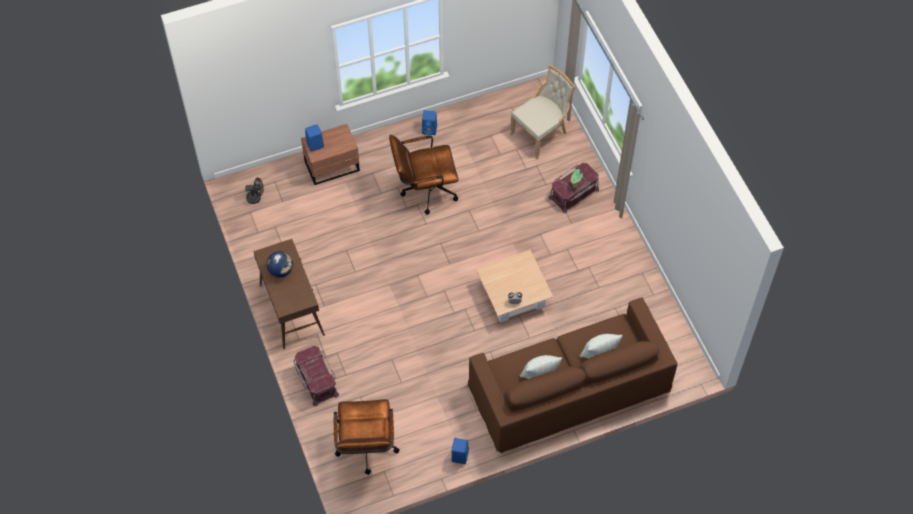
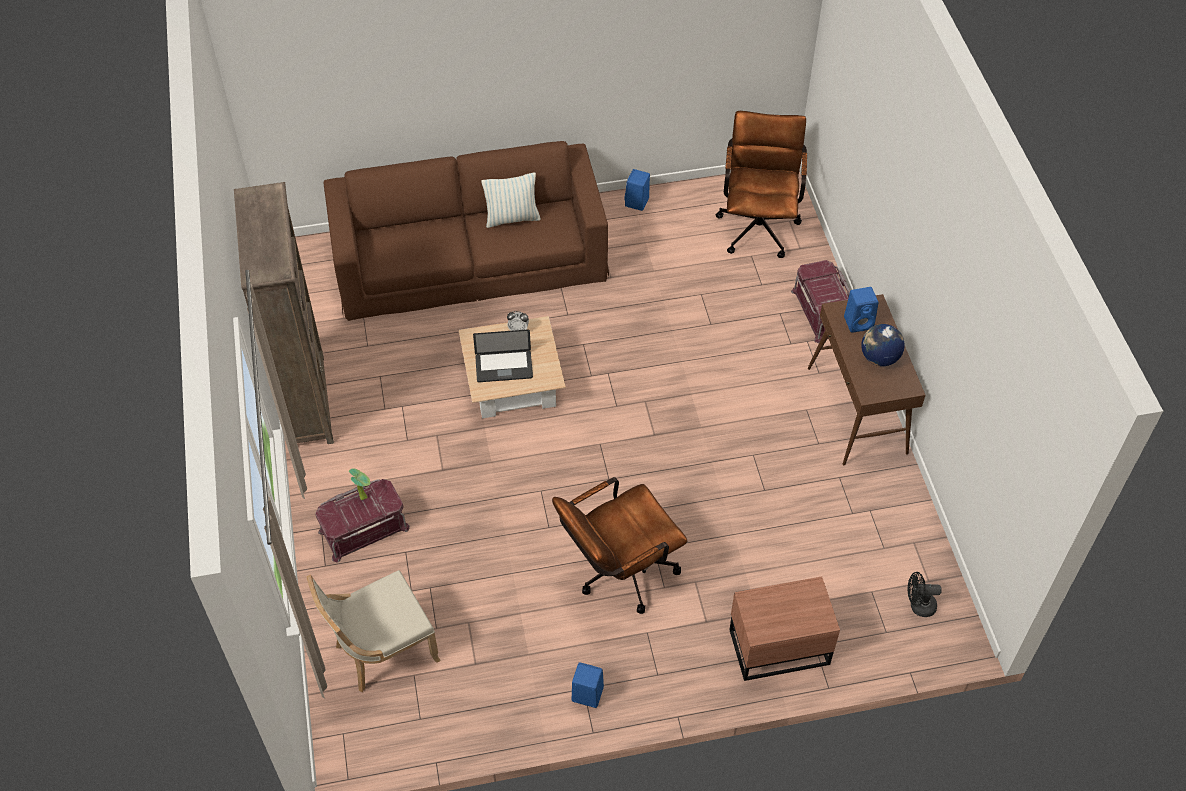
camera: 170 degrees left, 5 degrees down
blue speaker [305,124,324,151] -> blue speaker moved to [844,287,878,333]
brown office chair [389,135,458,214] -> brown office chair turned 150 degrees clockwise [552,477,687,614]
pillow [580,334,623,359] -> none
none -> brown bookcase [234,182,334,444]
none -> laptop [473,329,533,382]

